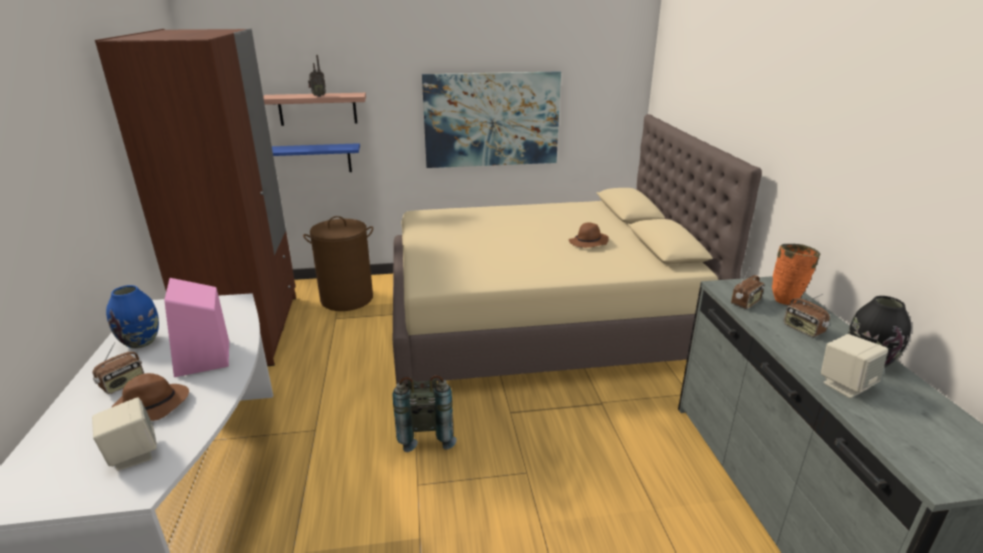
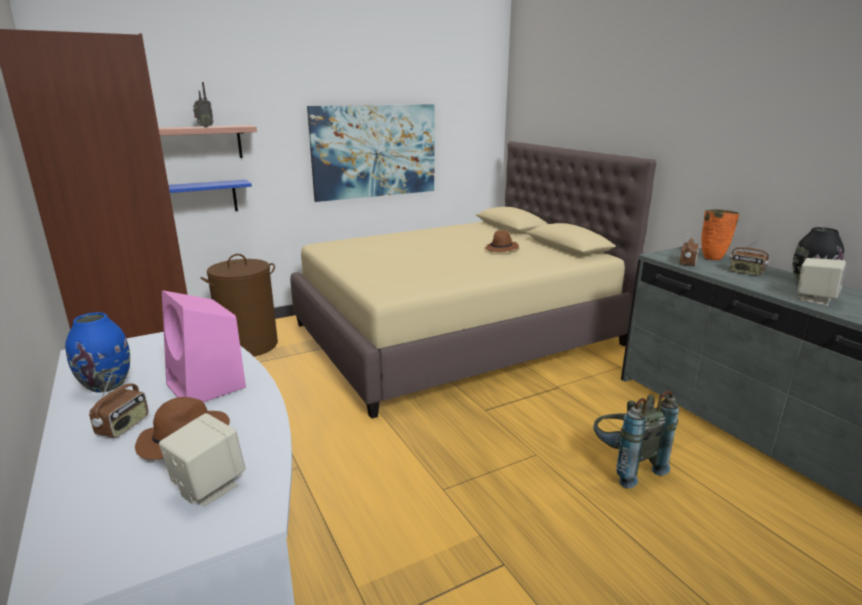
camera: 20 degrees left, 5 degrees down
grey backpack [392,375,457,452] -> grey backpack moved to [593,391,679,488]

